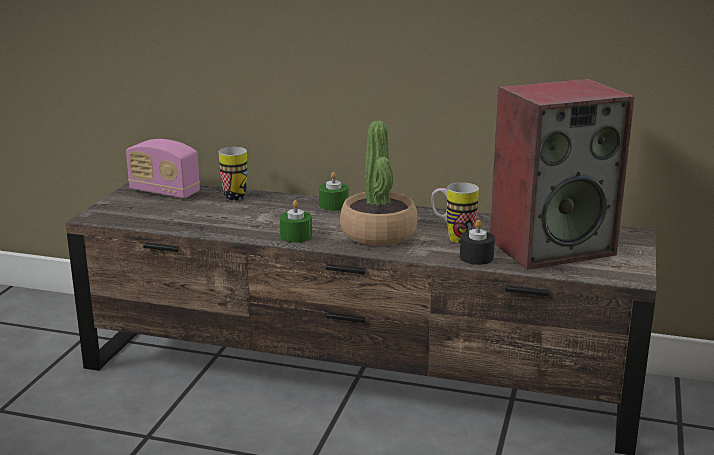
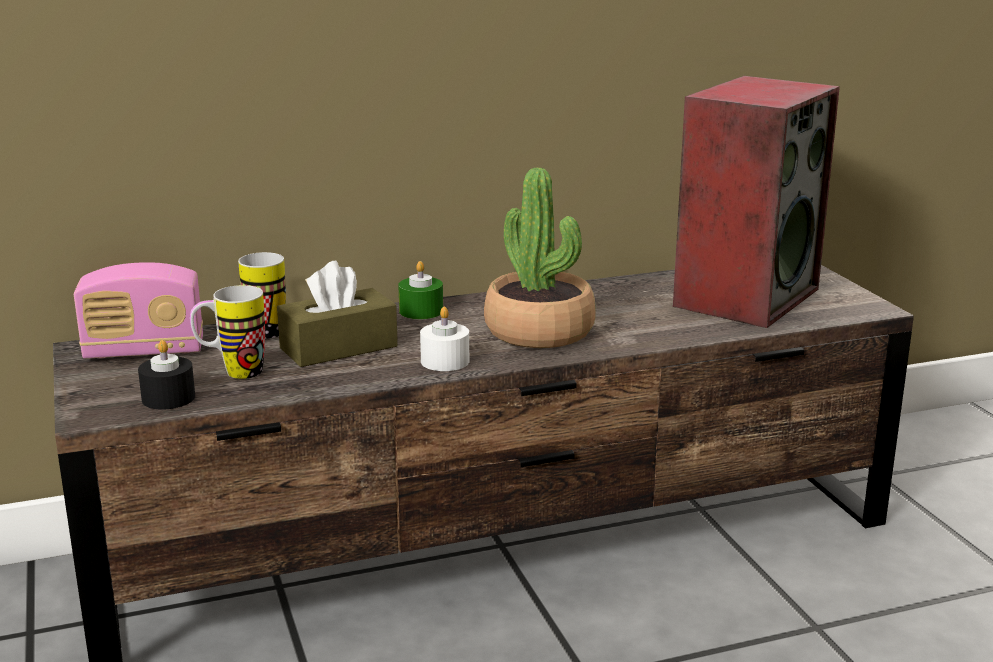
camera: 35 degrees left, 0 degrees up
green candle [280,200,312,243] -> white candle [420,306,469,371]
mug [431,183,479,243] -> mug moved to [190,285,265,379]
black candle [460,220,495,265] -> black candle moved to [138,340,195,409]
none -> brown tissue box [277,261,398,367]

